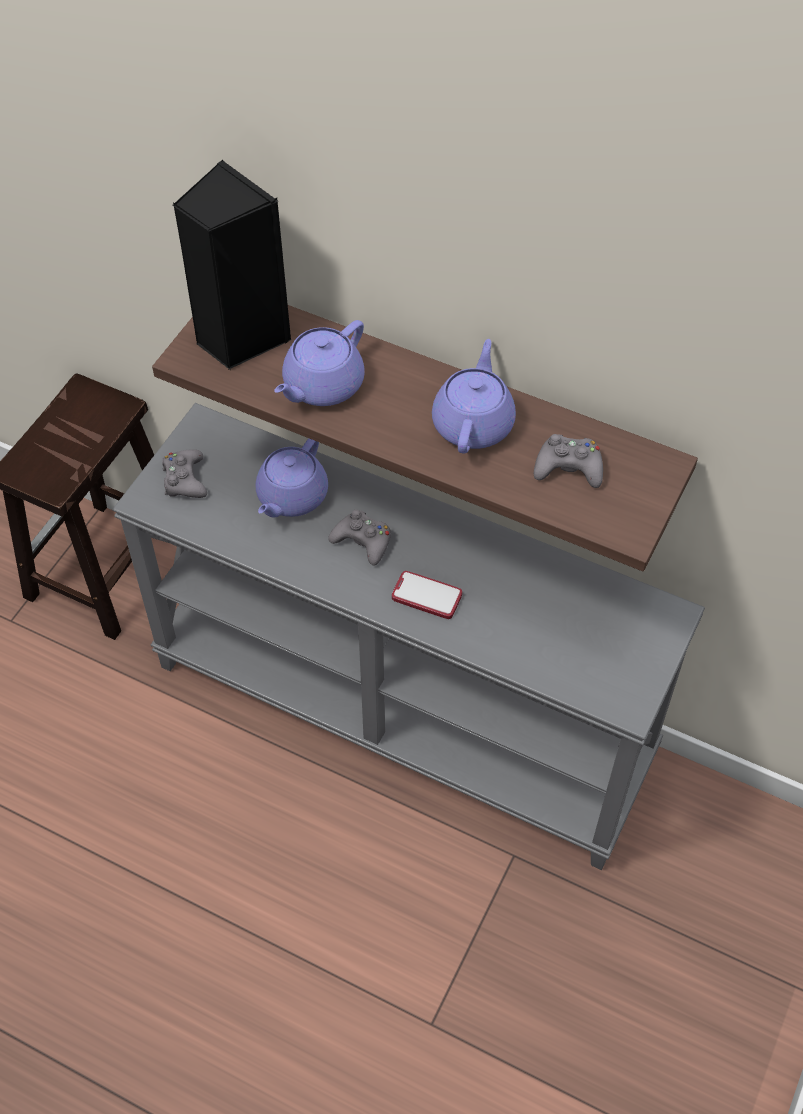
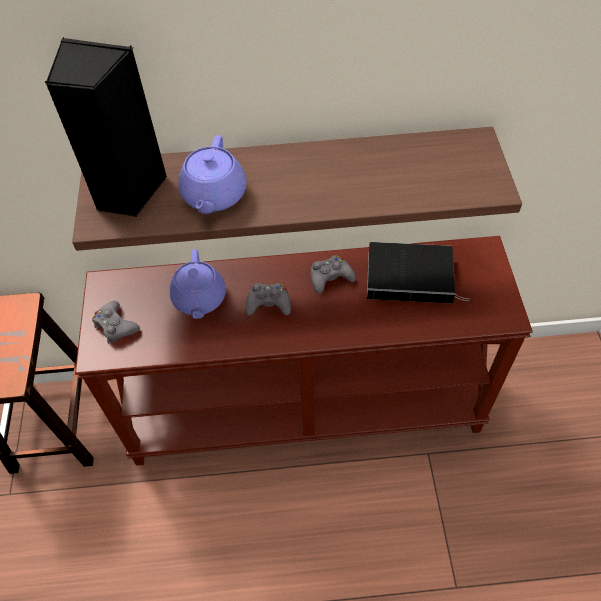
camera: 30 degrees left, 0 degrees up
grey console table [112,403,705,870] -> brown console table [75,236,533,466]
phone [392,571,462,619] -> none
purple teapot [432,339,516,454] -> none
grey game controller [534,434,603,488] -> grey game controller moved to [310,255,356,294]
none -> book [367,242,469,304]

